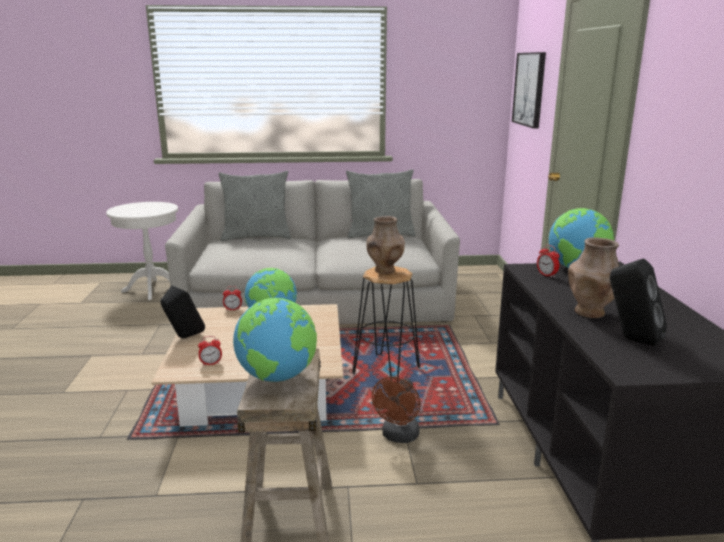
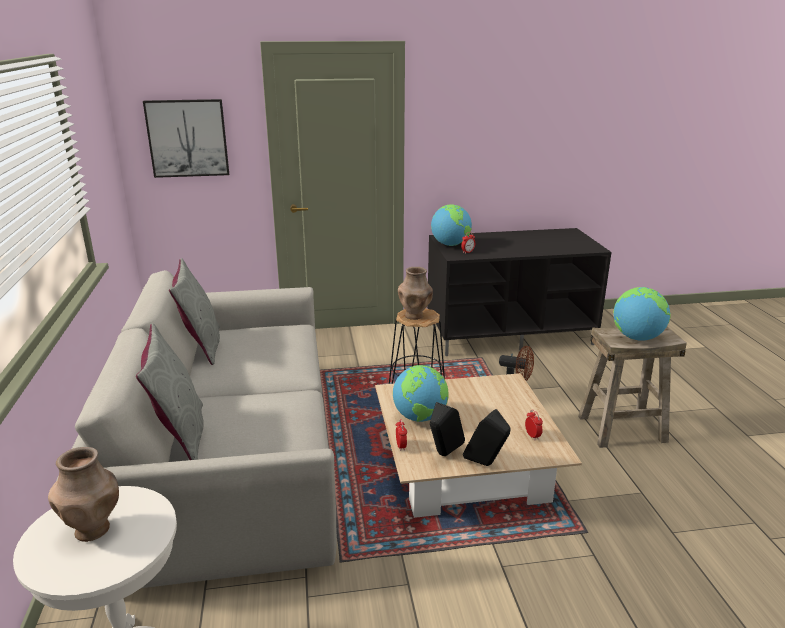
camera: 95 degrees left, 5 degrees up
brown vase [568,237,619,318] -> brown vase moved to [48,447,119,542]
black speaker [610,259,667,346] -> black speaker moved to [430,402,465,456]

